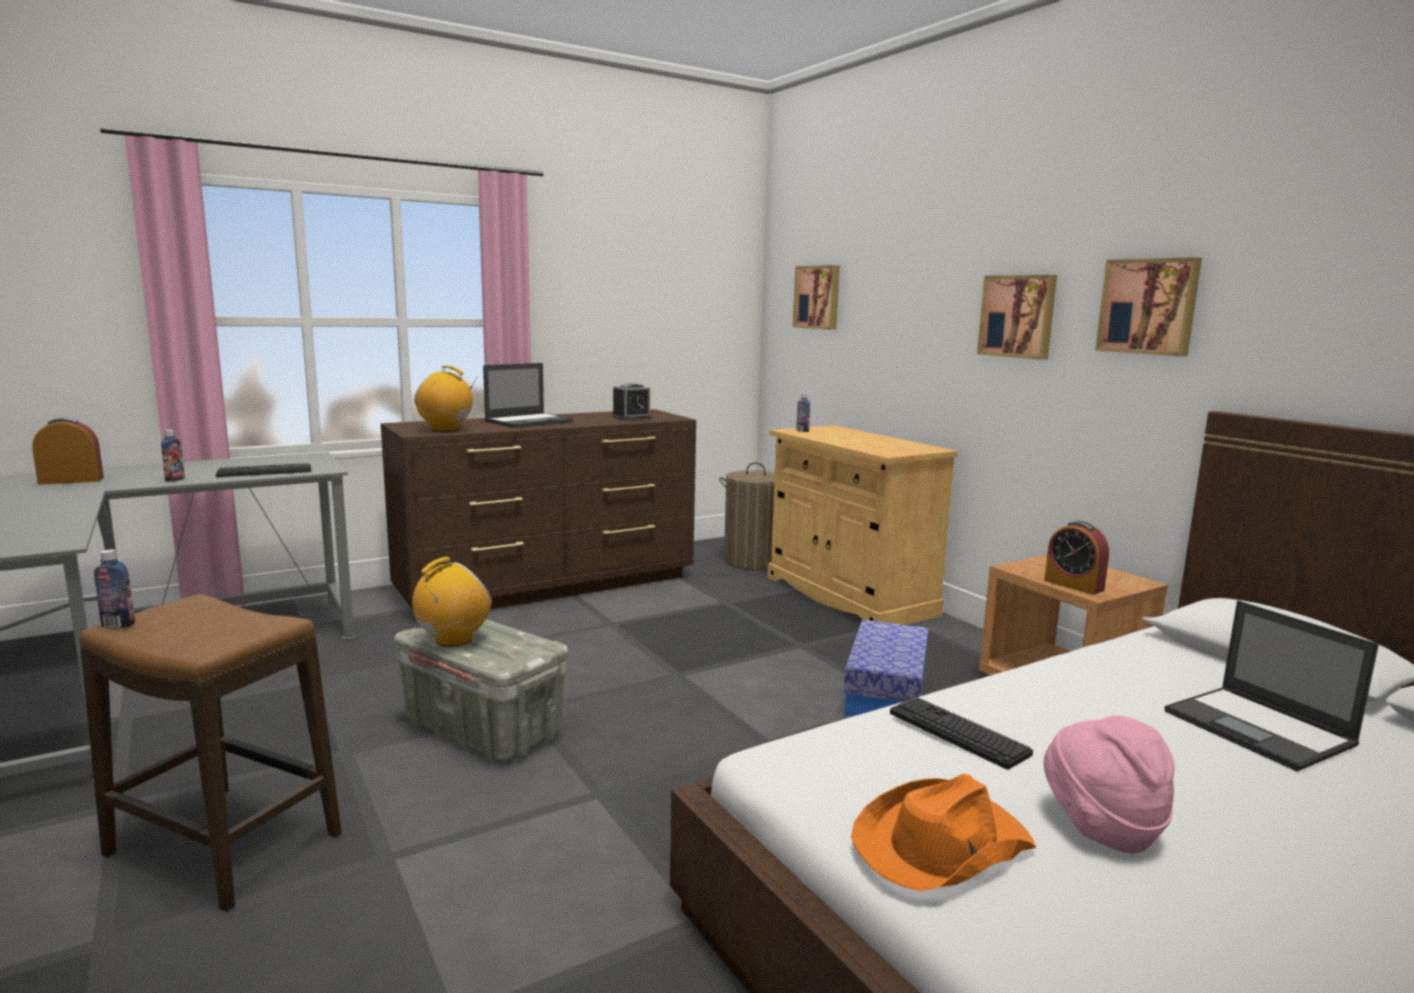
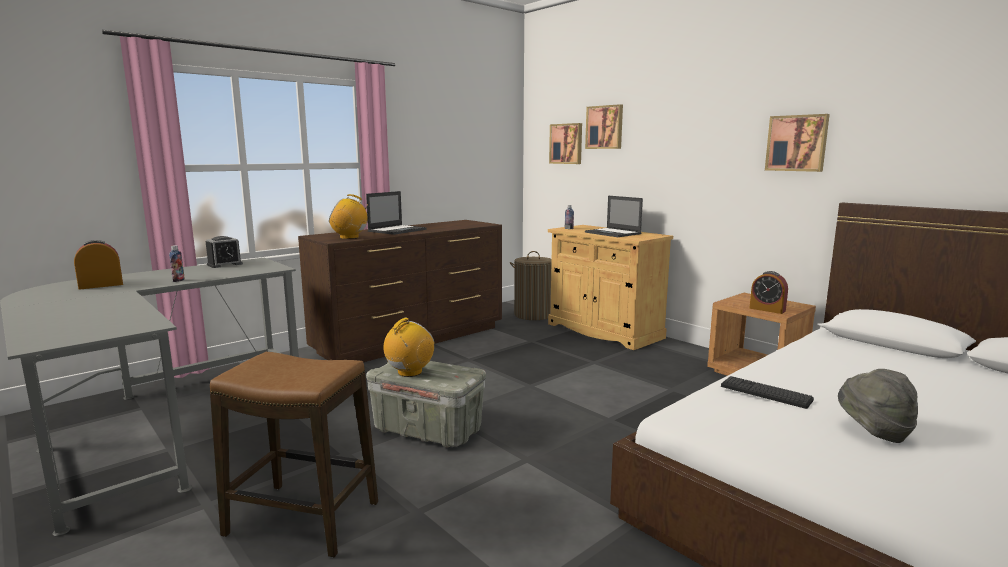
camera: 10 degrees left, 0 degrees up
bottle [94,549,135,628] -> none
keyboard [216,463,311,477] -> none
alarm clock [612,383,652,420] -> alarm clock moved to [206,236,243,268]
storage box [844,620,928,716] -> none
orange hat [851,774,1036,891] -> none
picture [977,275,1057,360] -> picture moved to [585,104,623,149]
pink hat [1044,716,1175,853] -> grey hat [838,369,918,443]
laptop [1165,600,1379,772] -> laptop moved to [585,196,643,237]

